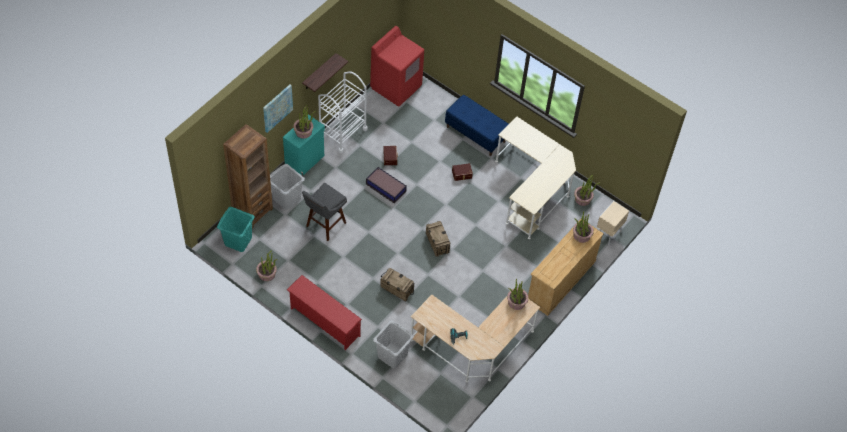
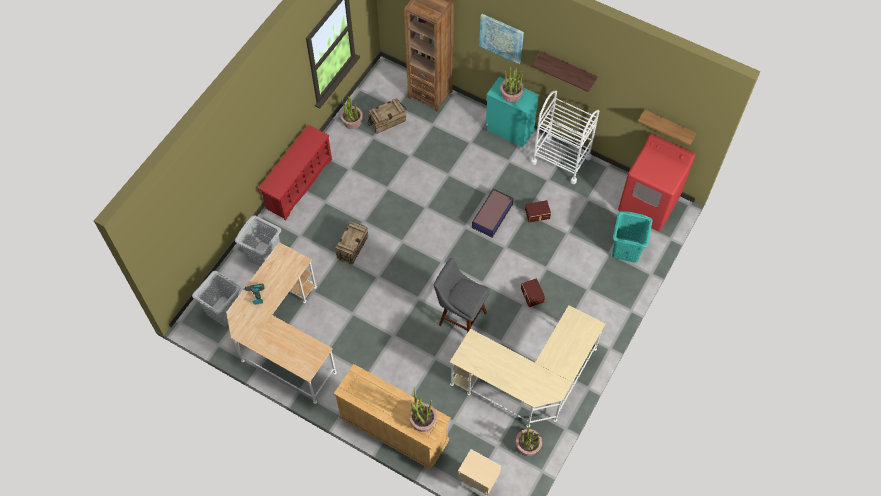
camera: 85 degrees right, 5 degrees up
turquoise laundry basket [217,207,255,252] -> turquoise laundry basket moved to [612,211,653,263]
grey laundry basket [270,164,305,210] -> grey laundry basket moved to [192,271,241,326]
grey stool [302,183,347,241] -> grey stool moved to [434,258,490,333]
crate [426,221,451,257] -> crate moved to [368,98,406,134]
blue bench [445,95,508,156] -> none
potted plant [507,279,529,310] -> none
none -> shelf [638,110,697,146]

